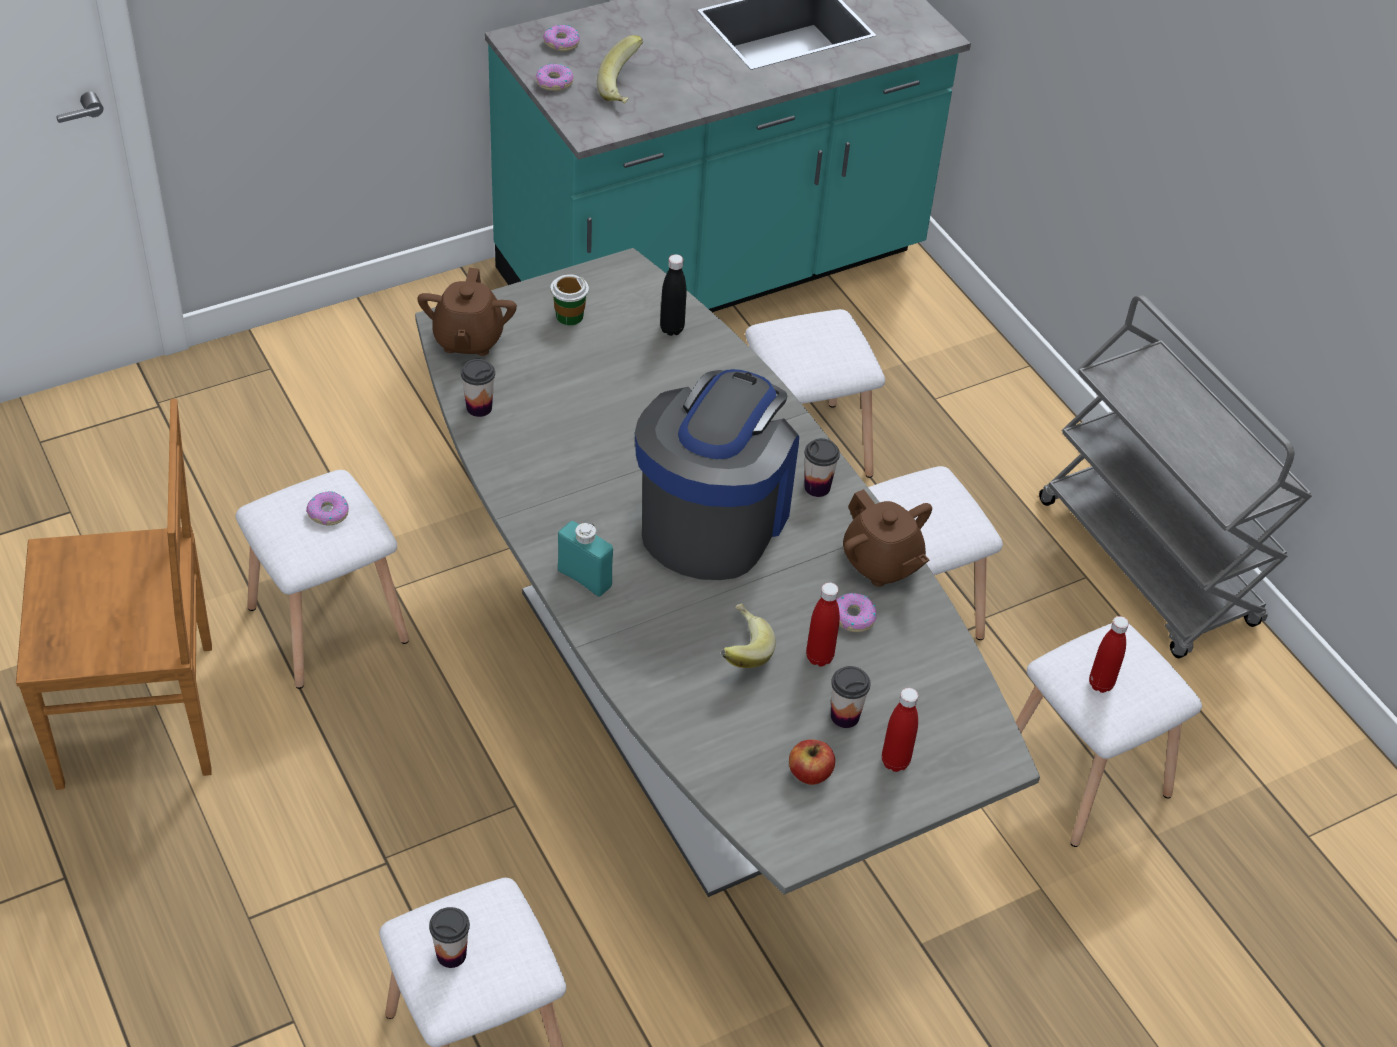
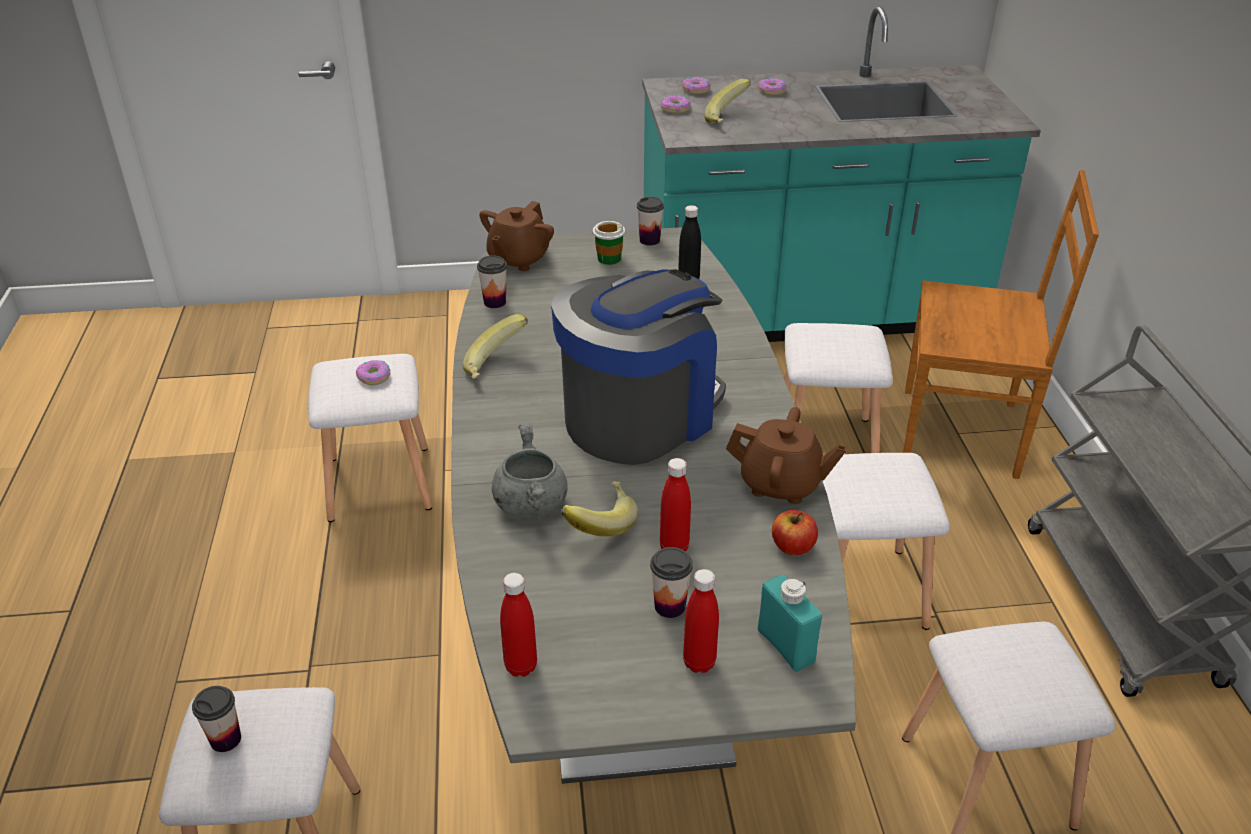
camera: 25 degrees right, 10 degrees down
brown chair [16,399,212,790] -> brown chair moved to [903,170,1099,479]
turquoise bottle [558,521,613,597] -> turquoise bottle moved to [758,575,822,672]
apple [789,739,835,785] -> apple moved to [772,510,818,555]
cup [804,438,840,497] -> cup moved to [637,197,664,246]
donut [836,593,877,632] -> donut moved to [758,78,787,95]
brown teapot [843,489,932,587] -> brown teapot turned 60 degrees counterclockwise [726,407,847,504]
red bottle [1089,616,1129,693] -> red bottle moved to [500,573,537,677]
none -> banana [463,314,528,379]
none -> grey cooking pot [492,425,568,518]

